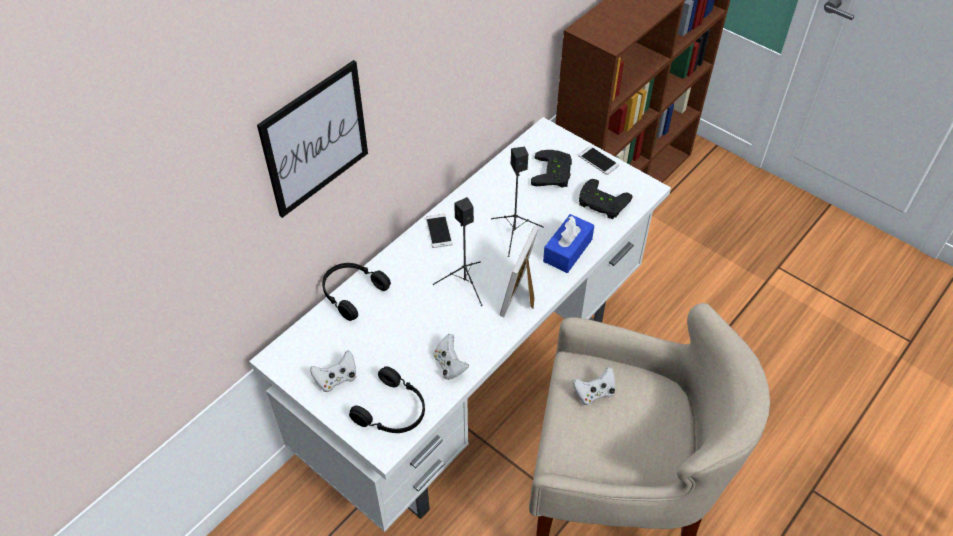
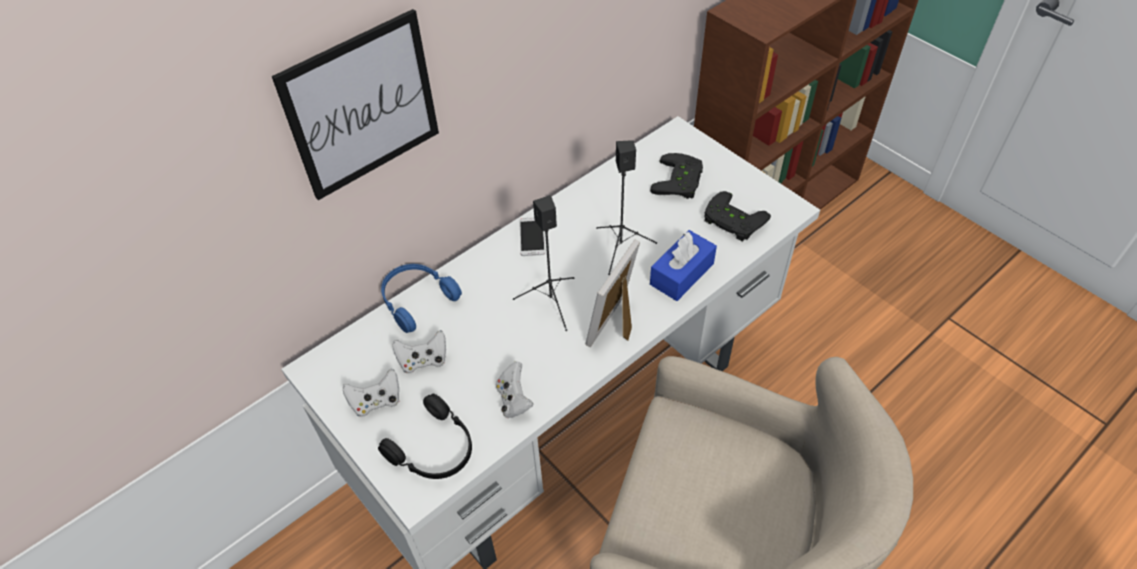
camera: 10 degrees right, 0 degrees up
black headphones [322,263,391,321] -> blue headphones [381,264,462,333]
white game controller [572,366,615,405] -> white game controller moved to [392,330,446,373]
phone [578,146,619,175] -> none

